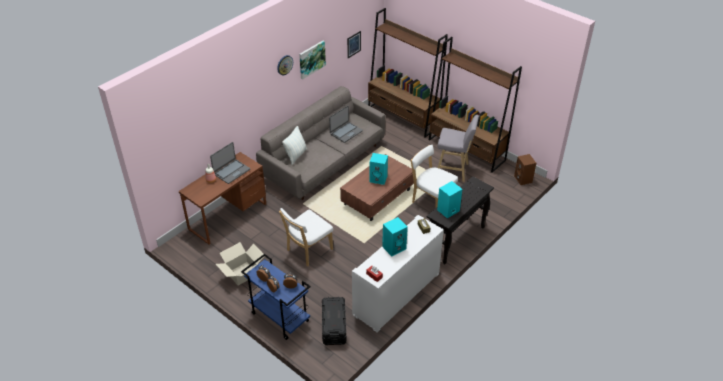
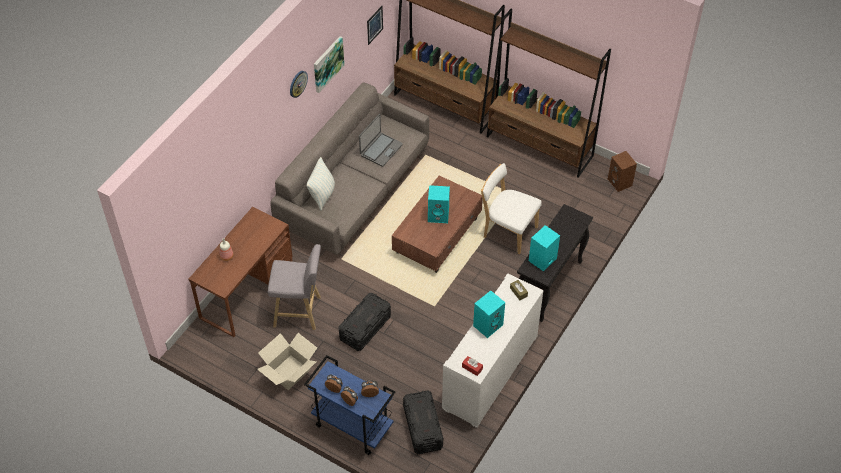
camera: 10 degrees left, 10 degrees up
laptop [210,142,250,184] -> none
white chair [279,208,333,266] -> black storage box [338,293,391,351]
grey stool [437,115,479,182] -> grey stool moved to [268,244,321,330]

